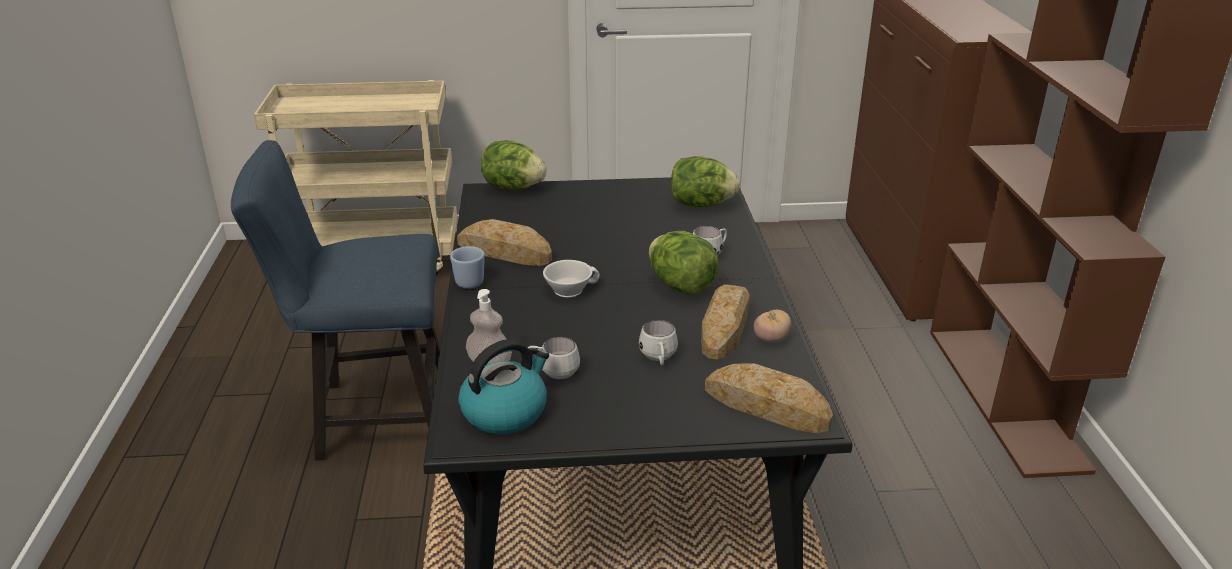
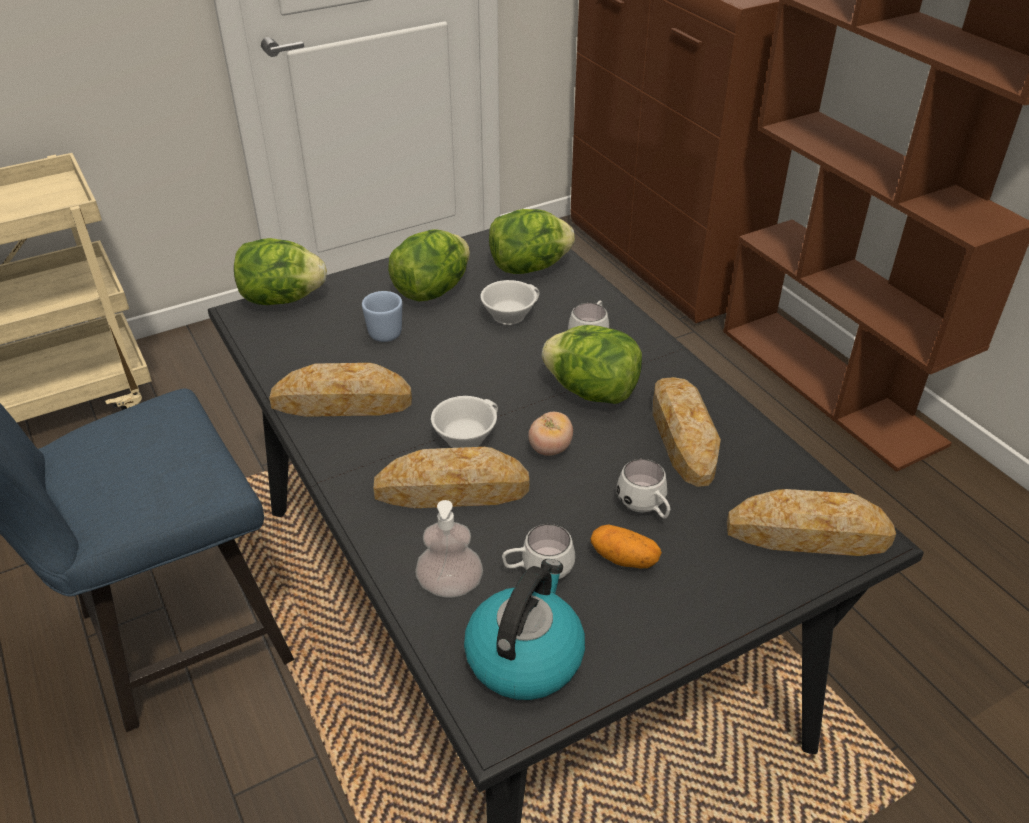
camera: 25 degrees left, 10 degrees up
blue mug [450,246,485,289] -> blue mug moved to [362,291,402,342]
tomato [754,310,791,343] -> tomato moved to [528,412,573,456]
none -> bread [373,447,529,508]
none -> lettuce [388,229,470,302]
none -> white cup [480,280,540,325]
none -> potato [591,524,662,568]

